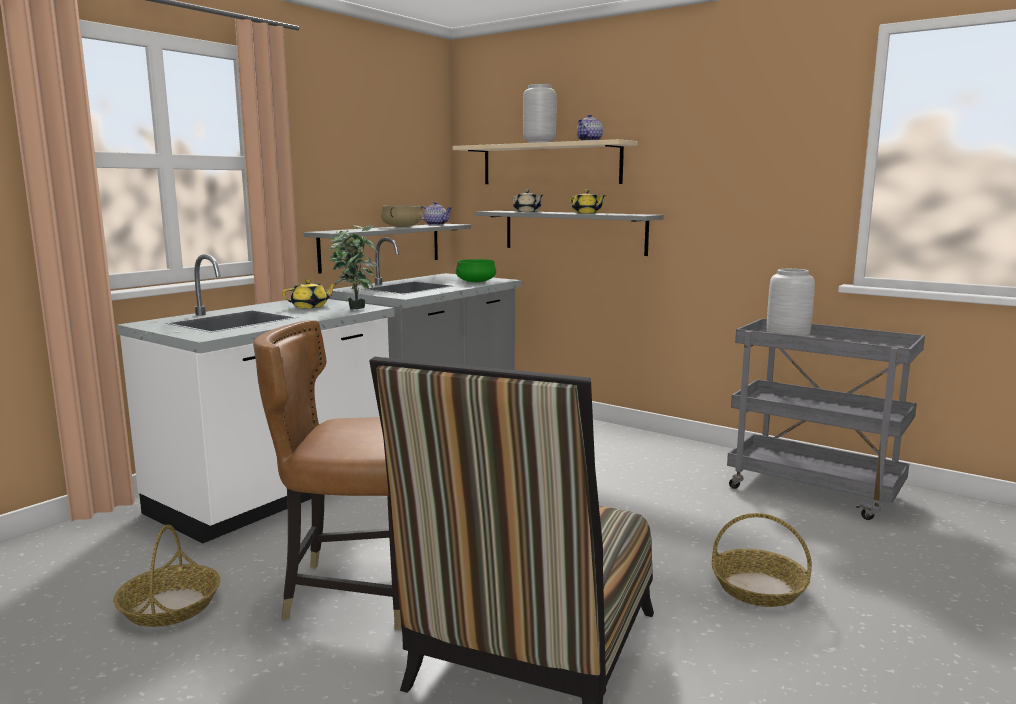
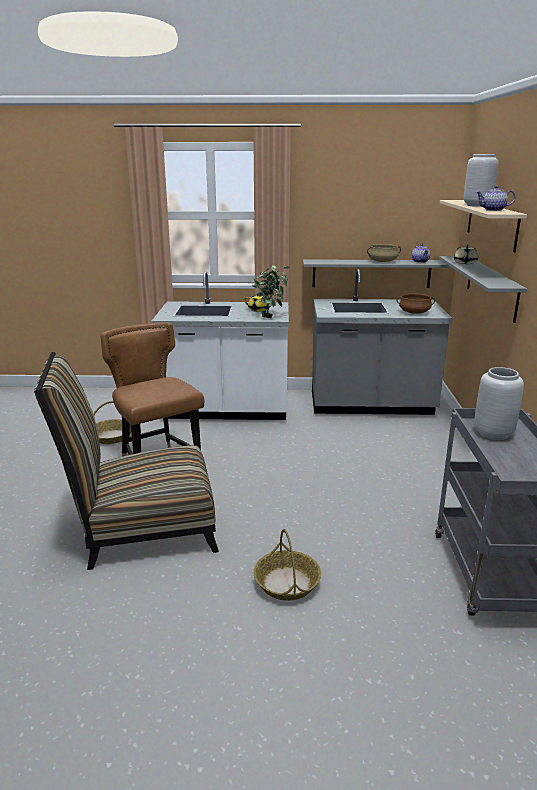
camera: 55 degrees right, 10 degrees up
green cooking pot [456,259,496,282] -> brown cooking pot [397,293,435,314]
yellow teapot [570,190,606,214] -> none

